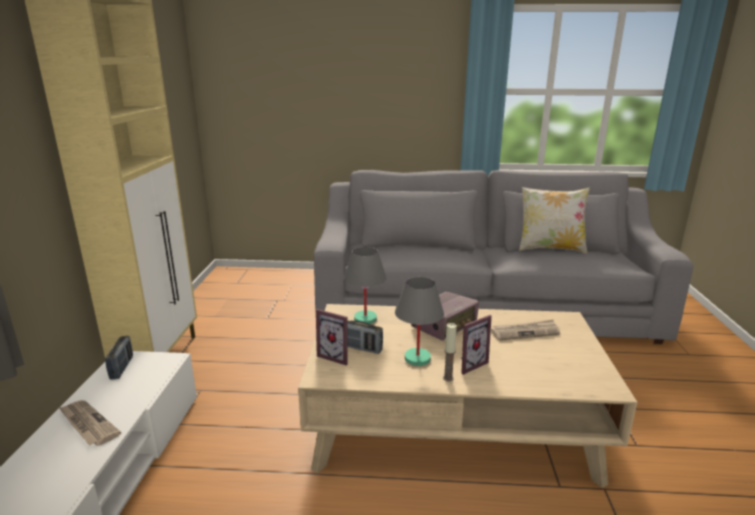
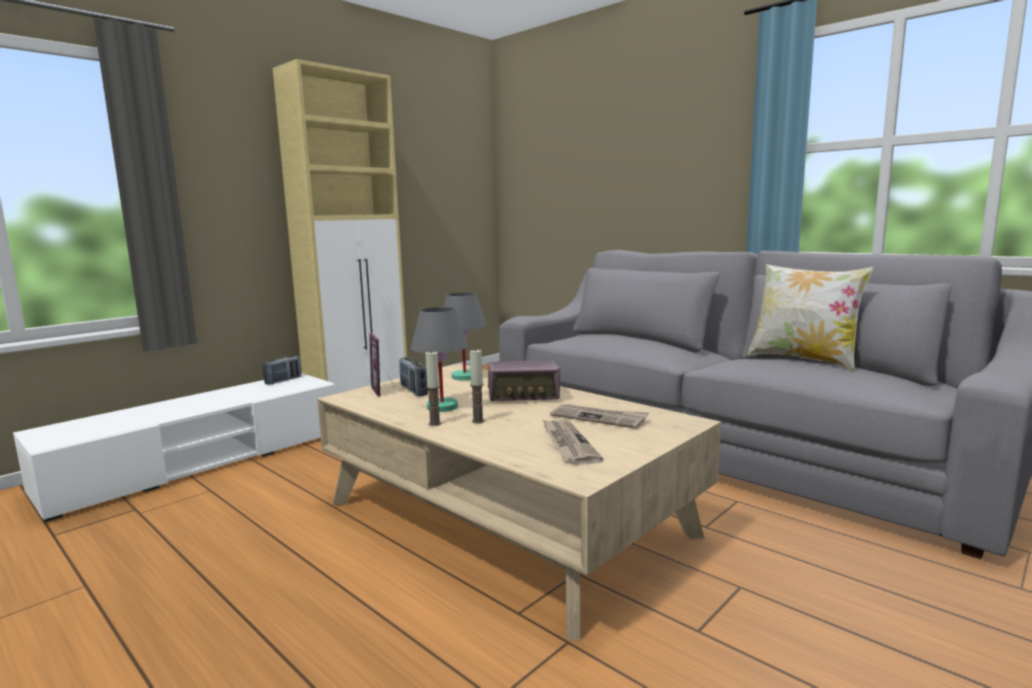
camera: 40 degrees right, 10 degrees down
newspaper [58,400,121,446] -> newspaper moved to [542,419,604,465]
picture frame [461,315,492,375] -> candle [470,348,484,424]

